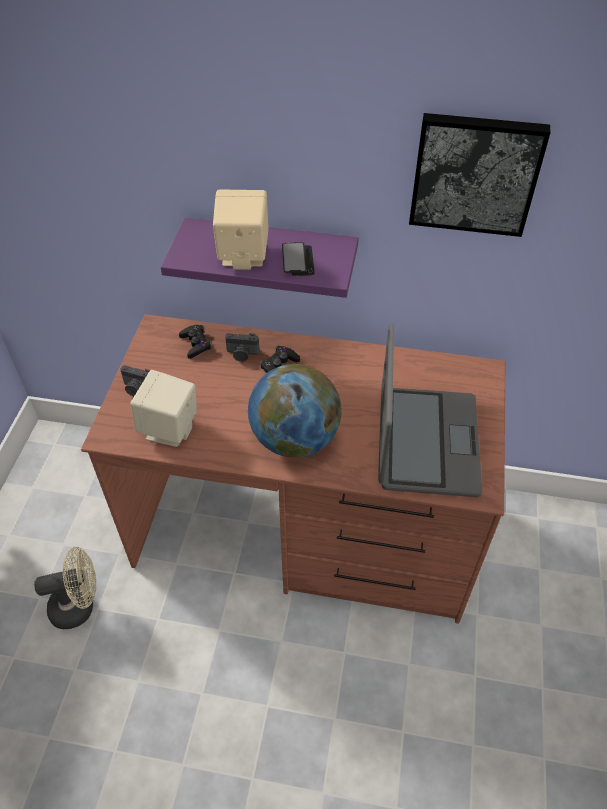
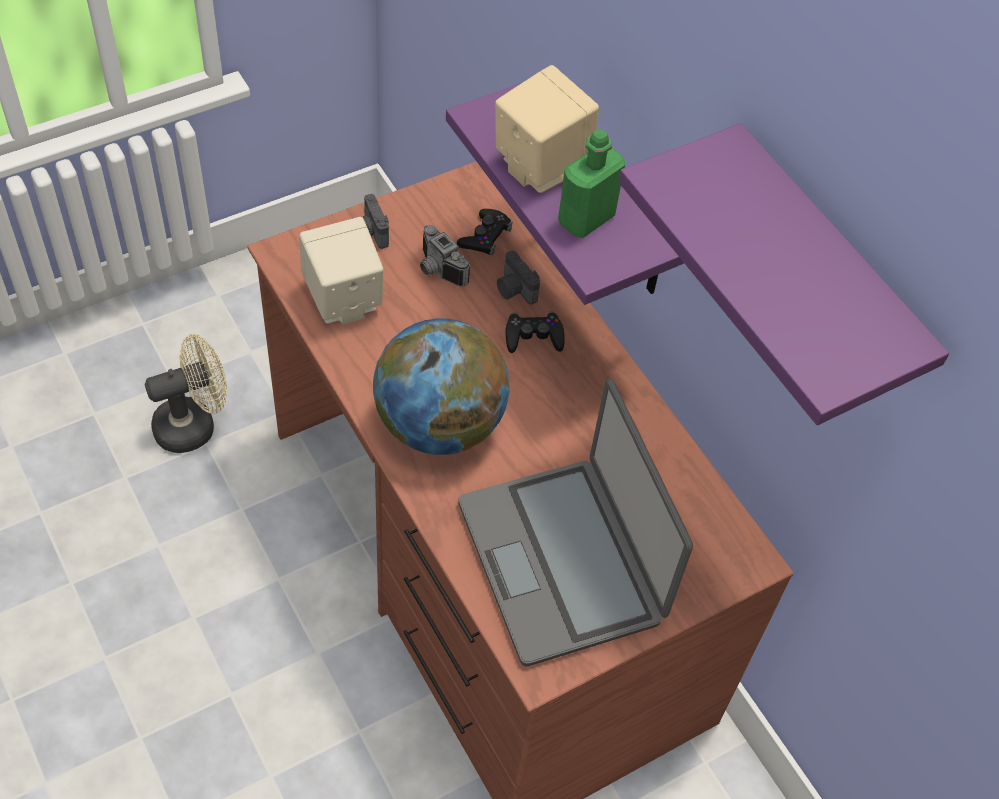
camera: 45 degrees right, 5 degrees up
beige fan [34,547,96,629] -> beige fan turned 60 degrees counterclockwise [145,334,227,453]
phone [282,242,315,276] -> green bottle [558,129,625,238]
laptop [378,323,482,497] -> laptop turned 105 degrees clockwise [458,379,693,666]
picture [409,113,551,237] -> purple shelf [618,123,949,425]
none -> camera [420,225,470,287]

